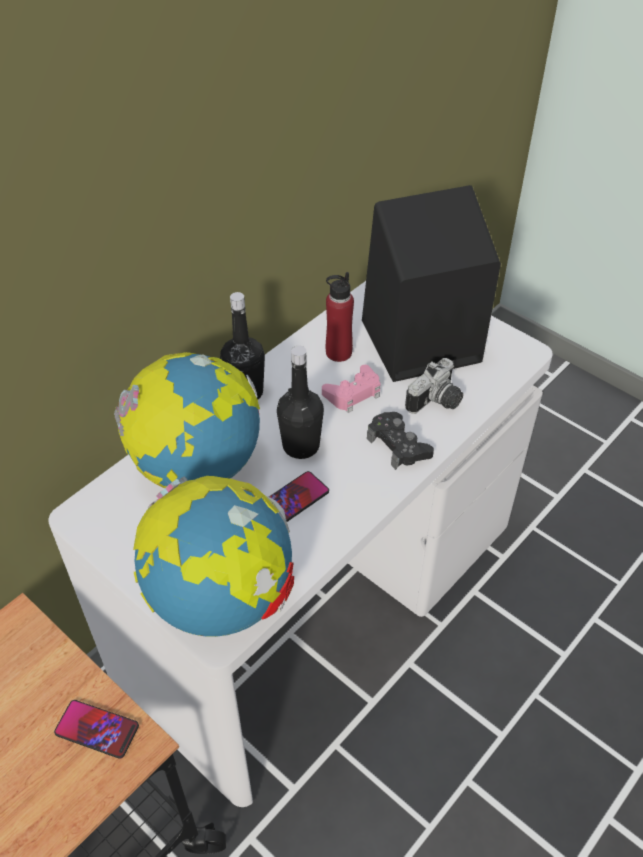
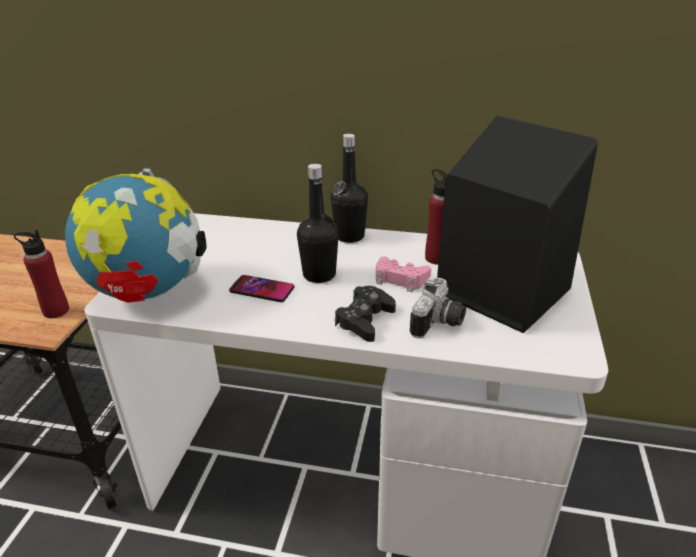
camera: 60 degrees right, 15 degrees down
phone [54,700,139,759] -> red bottle [14,230,69,318]
globe [114,352,260,488] -> none
camera [405,358,463,414] -> camera turned 75 degrees counterclockwise [410,278,466,339]

